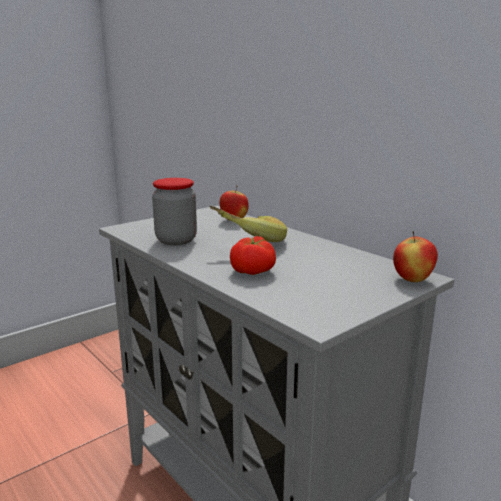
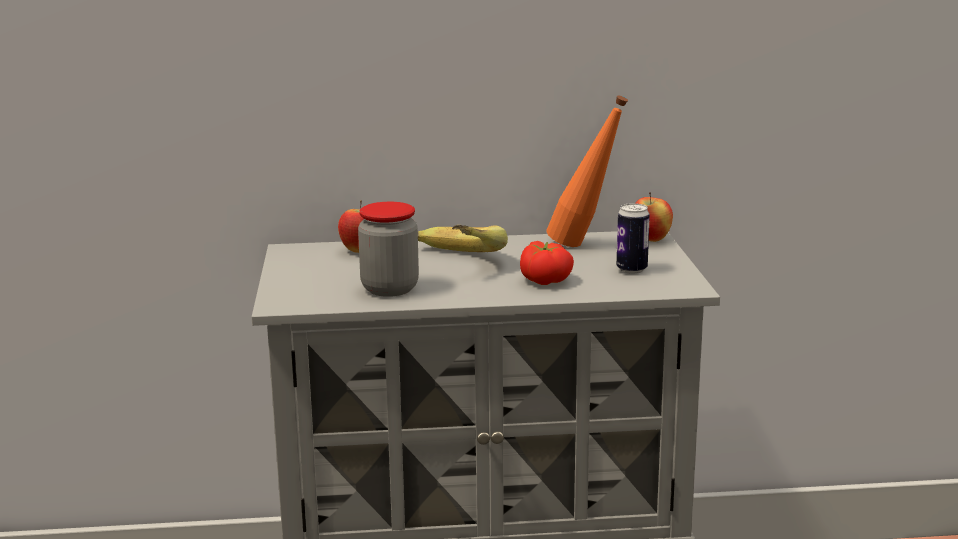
camera: 55 degrees left, 0 degrees up
none -> orange bottle [547,95,628,247]
none -> can [617,203,650,274]

